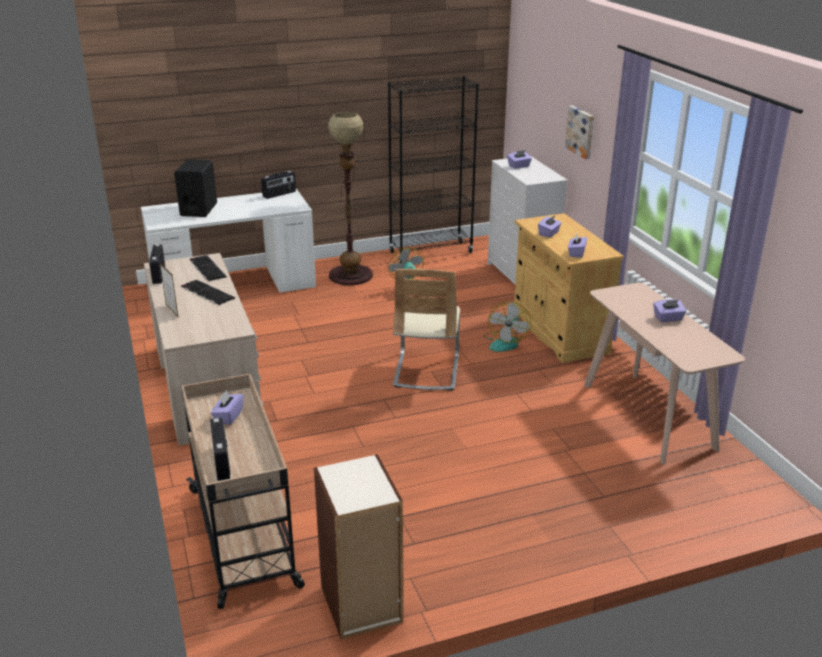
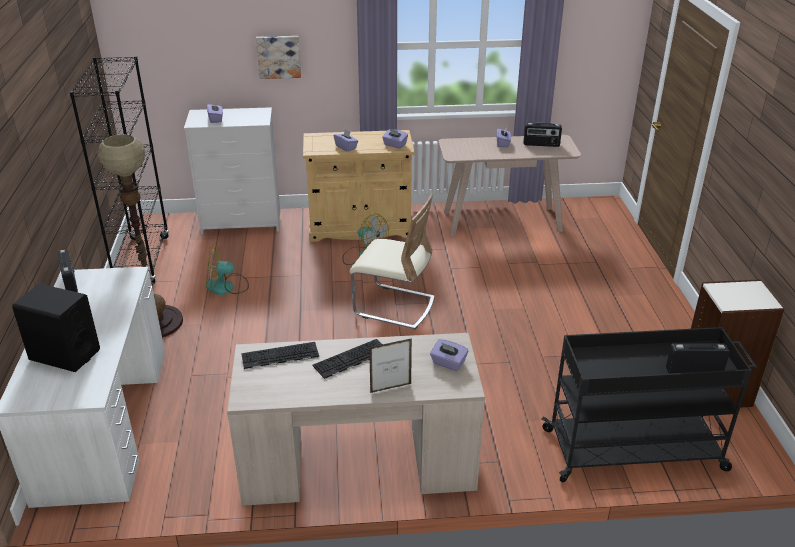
camera: 75 degrees left, 5 degrees up
radio [149,244,165,284] -> radio moved to [523,123,562,147]
beige cart [181,374,305,609] -> black cart [541,327,757,483]
purple tissue box [211,390,244,425] -> purple tissue box moved to [430,339,468,371]

